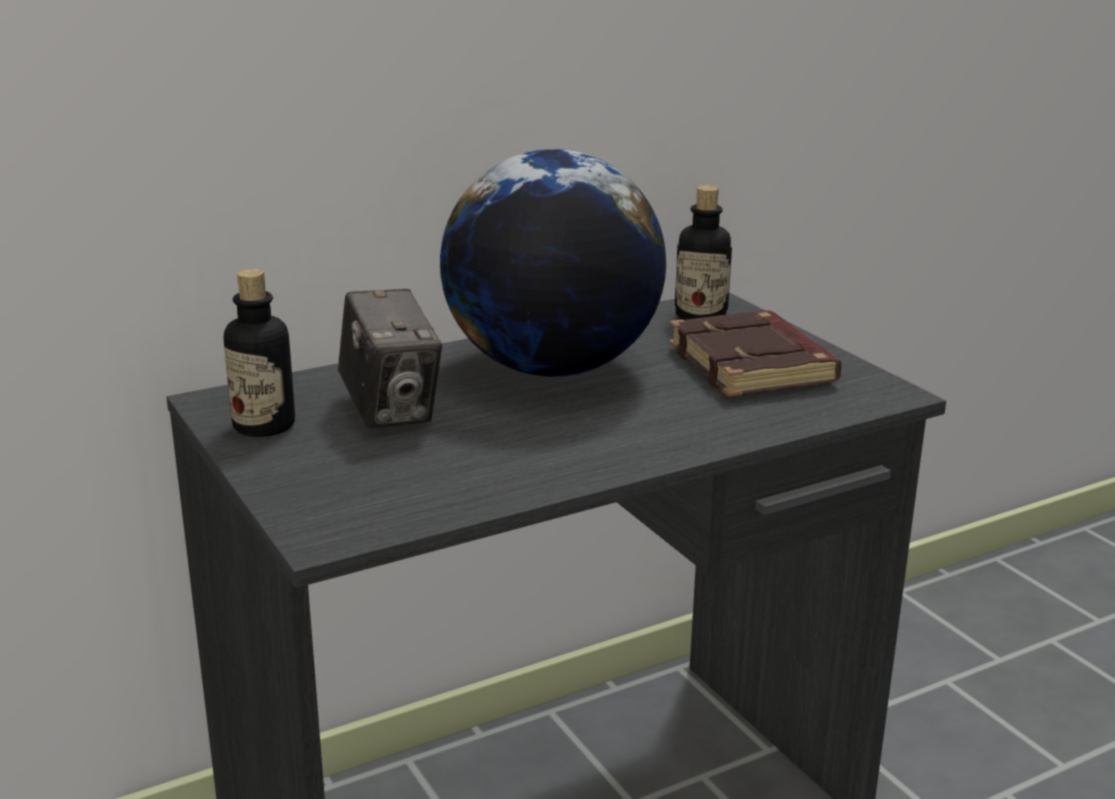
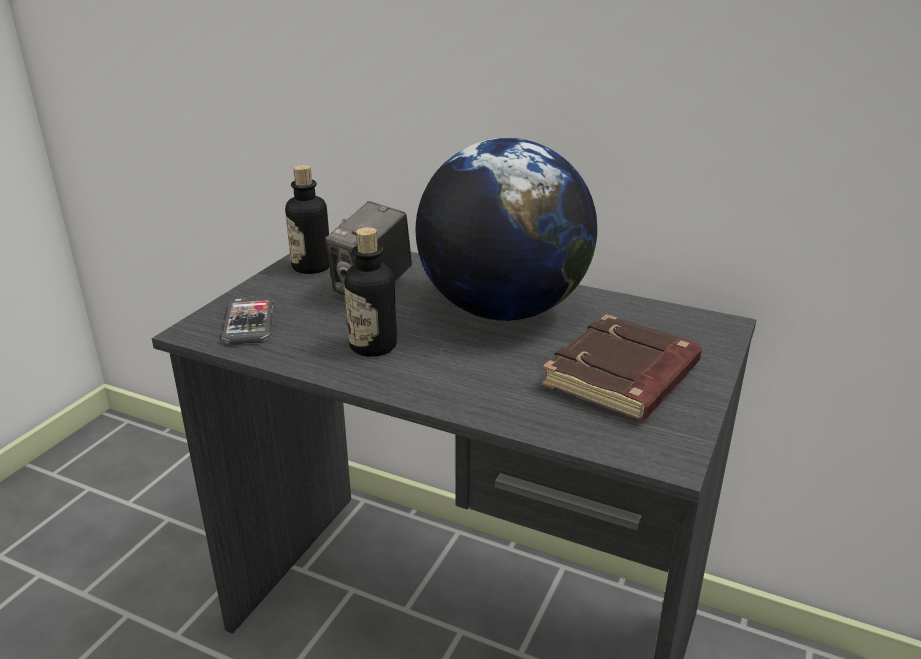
camera: 55 degrees right, 5 degrees up
bottle [675,185,732,320] -> bottle moved to [344,227,397,357]
none -> phone [222,296,273,345]

